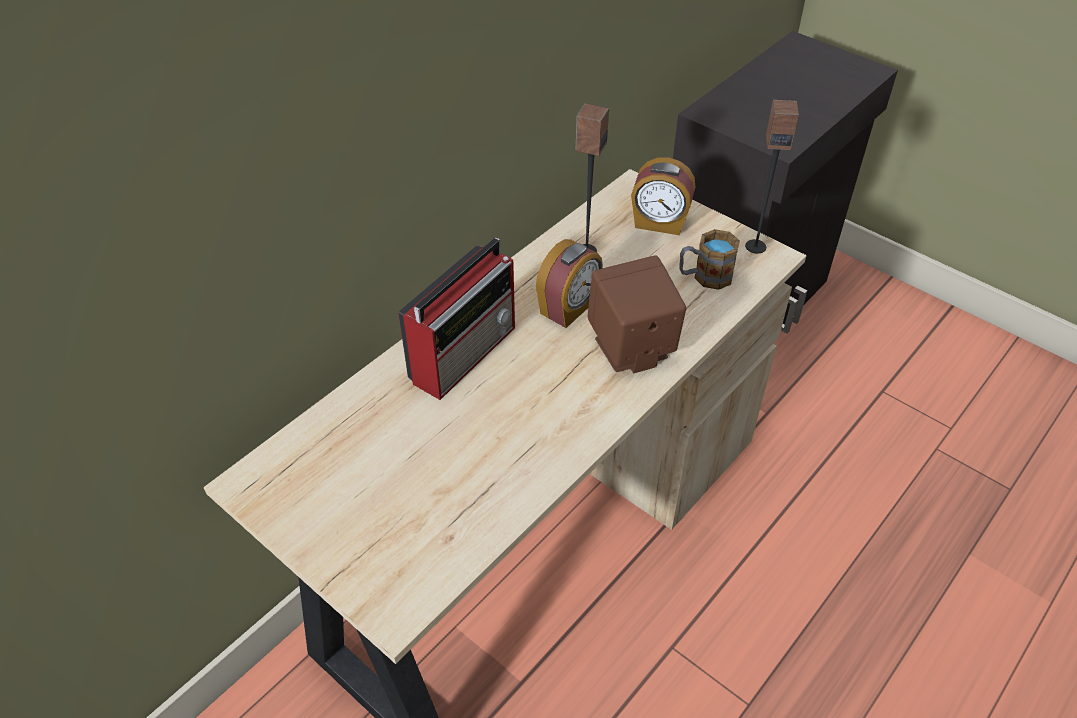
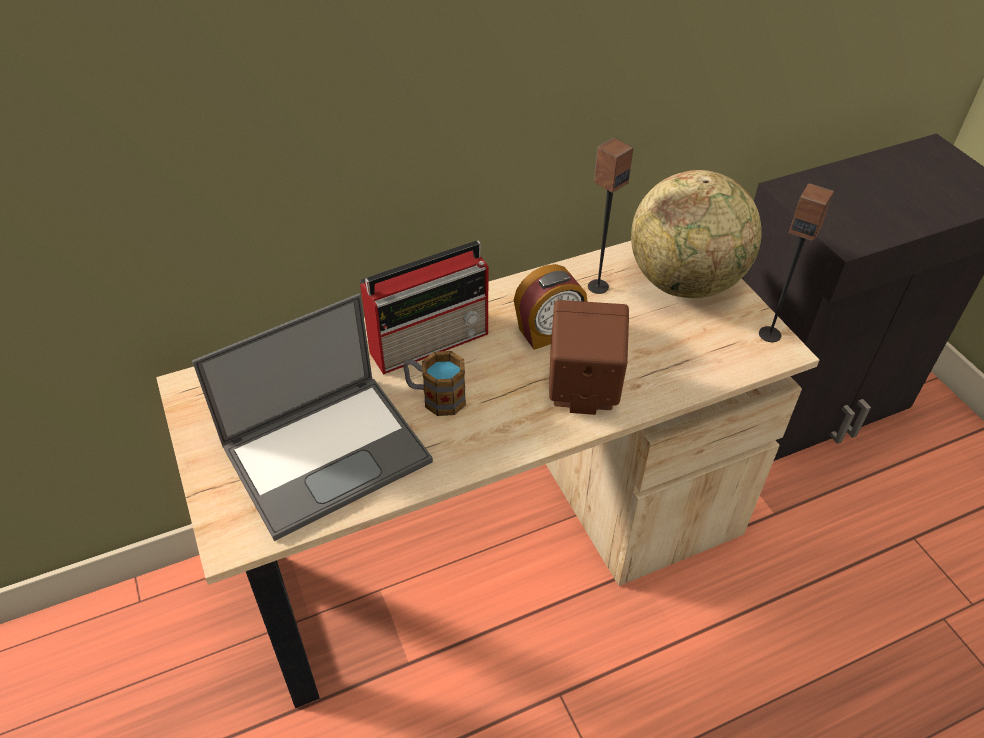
camera: 25 degrees right, 0 degrees up
alarm clock [631,157,695,235] -> globe [631,170,762,298]
mug [679,229,740,290] -> mug moved to [403,351,466,416]
none -> laptop [192,293,433,541]

